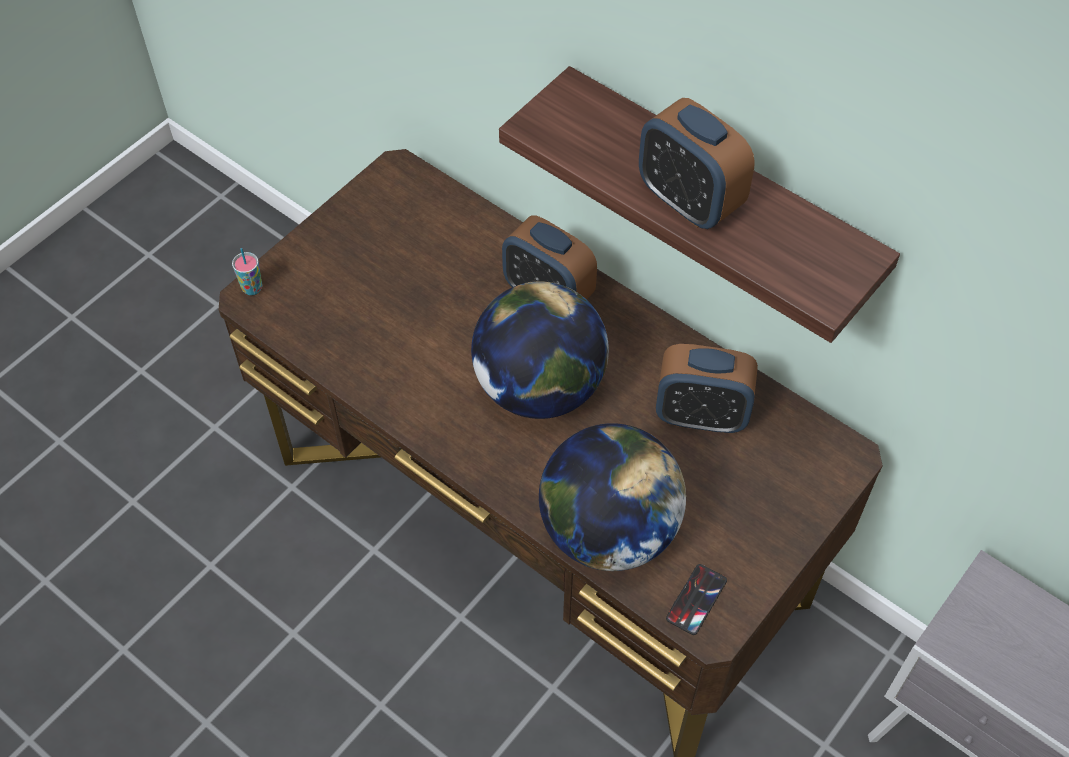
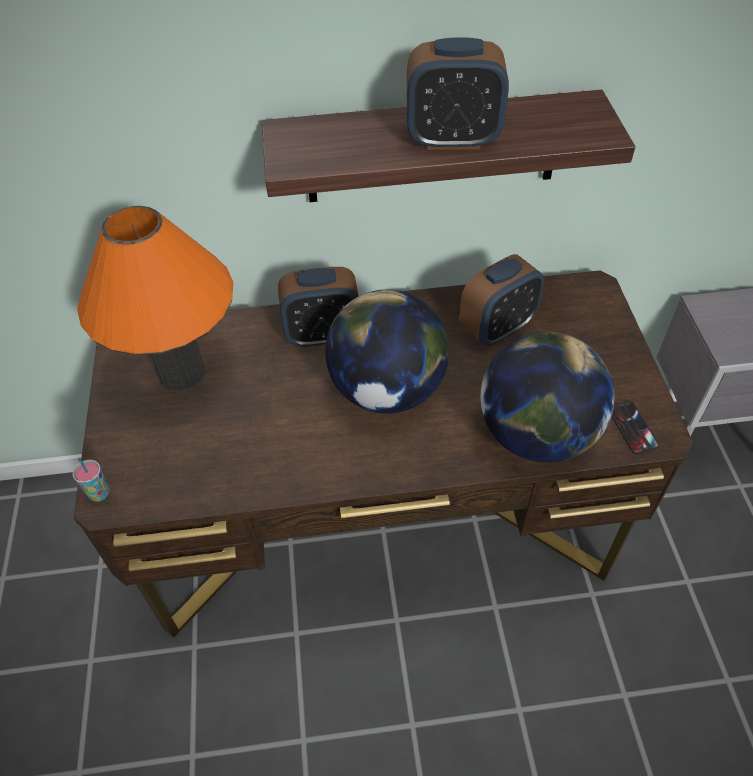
camera: 45 degrees left, 5 degrees down
none -> orange table lamp [77,206,233,391]

